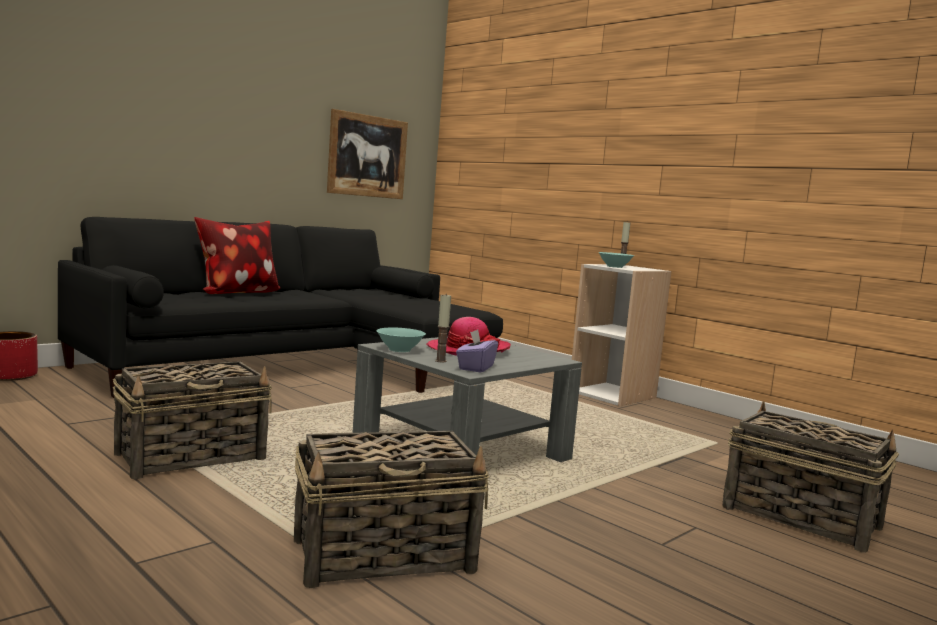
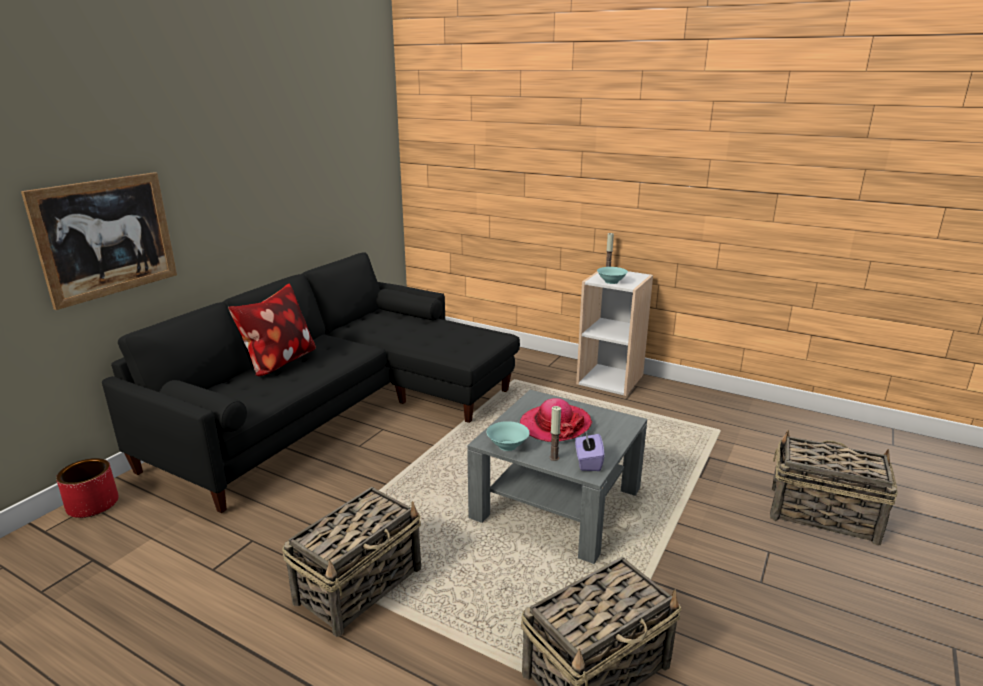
camera: 15 degrees left, 15 degrees up
picture [327,109,408,199] -> picture moved to [21,172,177,310]

